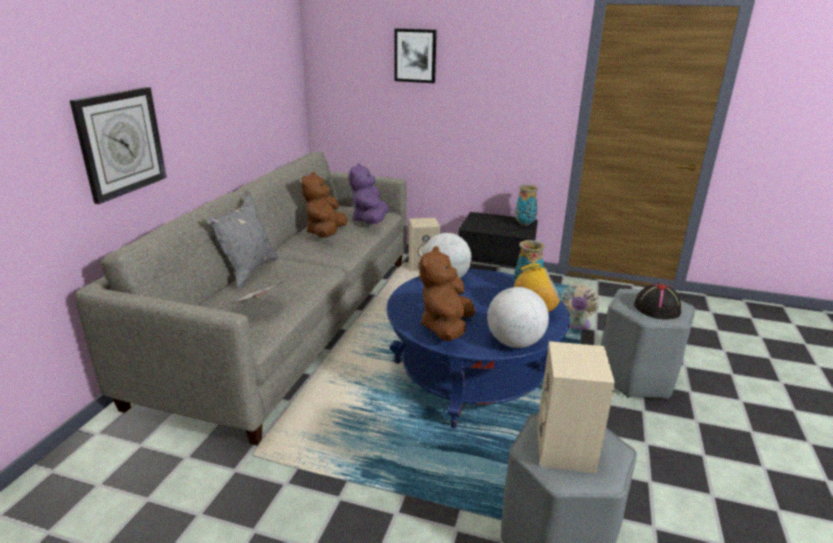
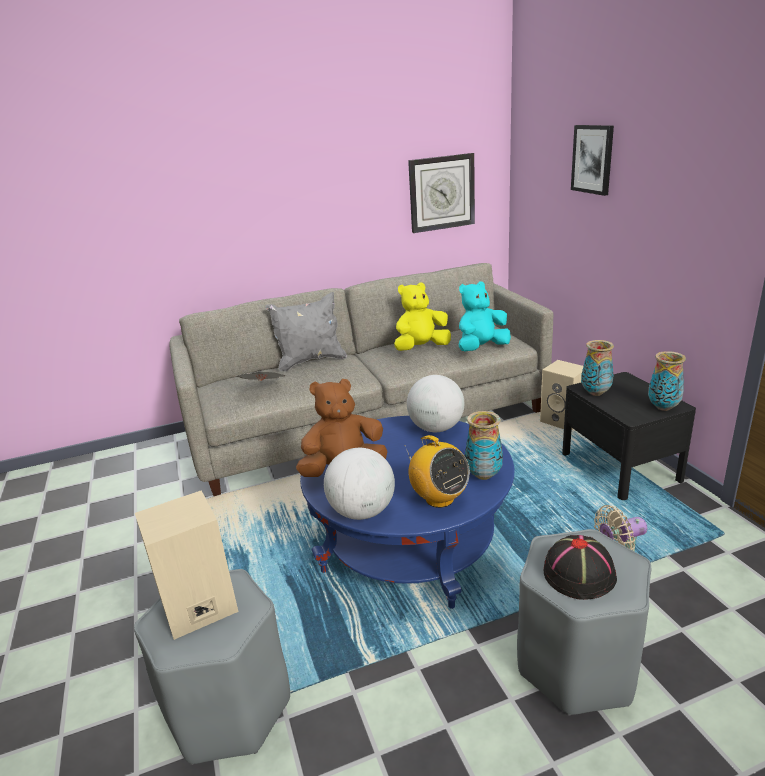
camera: 55 degrees right, 0 degrees up
wall clock [70,87,167,204] -> wall clock moved to [408,153,475,233]
brown plush toy [301,172,347,238] -> yellow plush toy [394,282,451,351]
purple plush toy [349,163,389,224] -> turquoise plush toy [459,281,511,352]
none -> vase [581,340,614,396]

